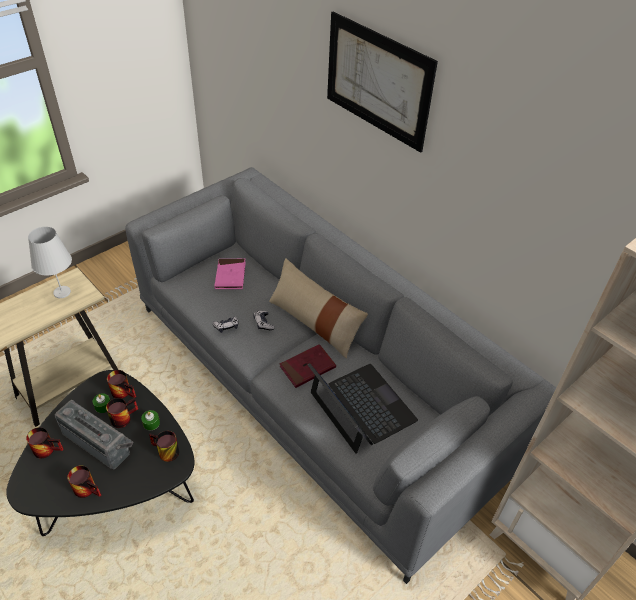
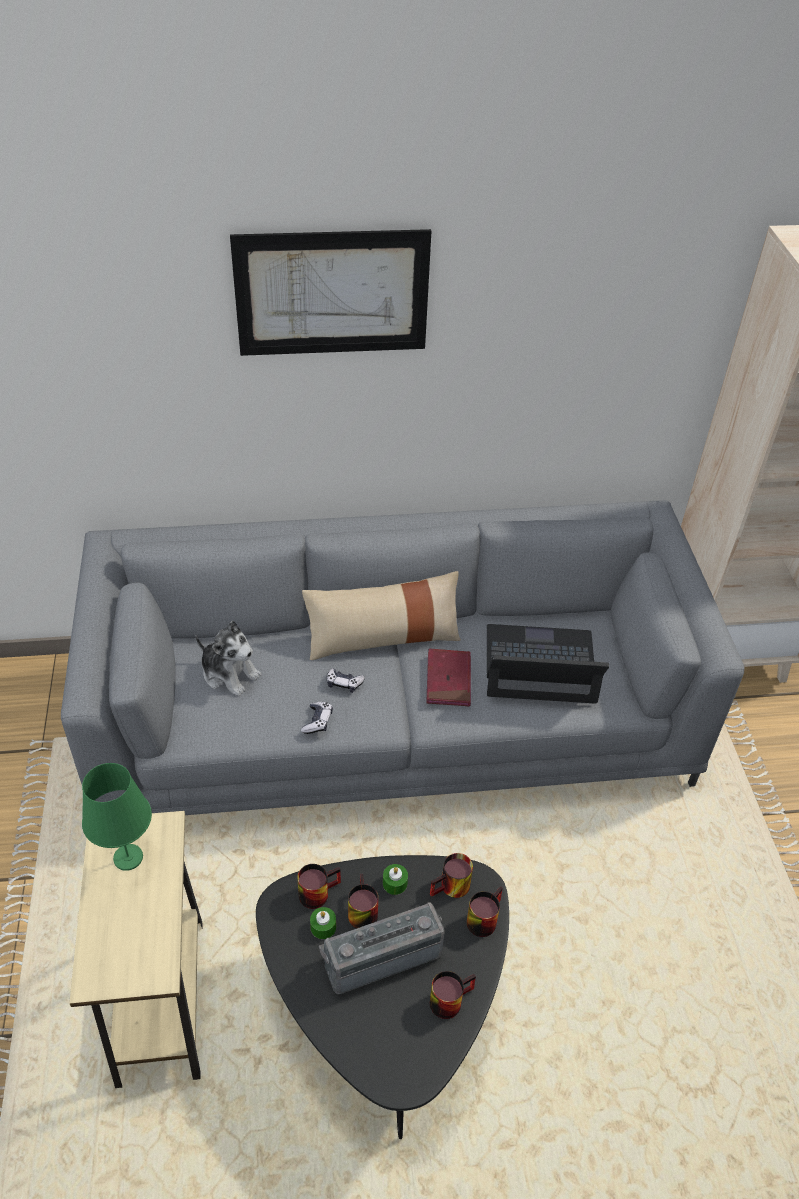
camera: 55 degrees left, 0 degrees up
mug [26,427,64,458] -> mug moved to [467,886,503,937]
white table lamp [28,226,72,298] -> green table lamp [82,763,152,871]
pink book [214,259,246,289] -> plush toy [195,621,261,697]

